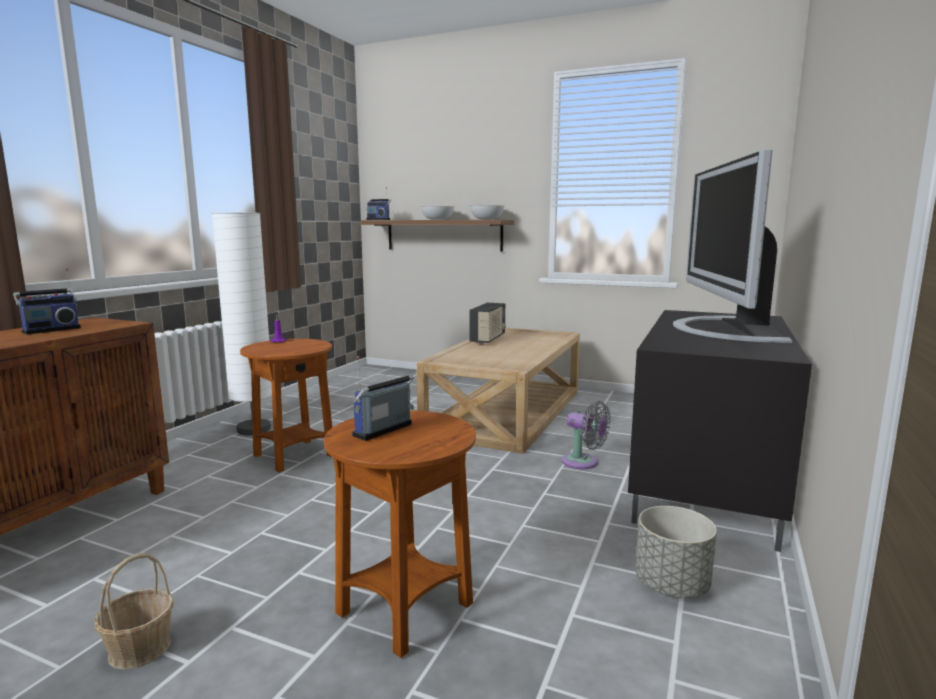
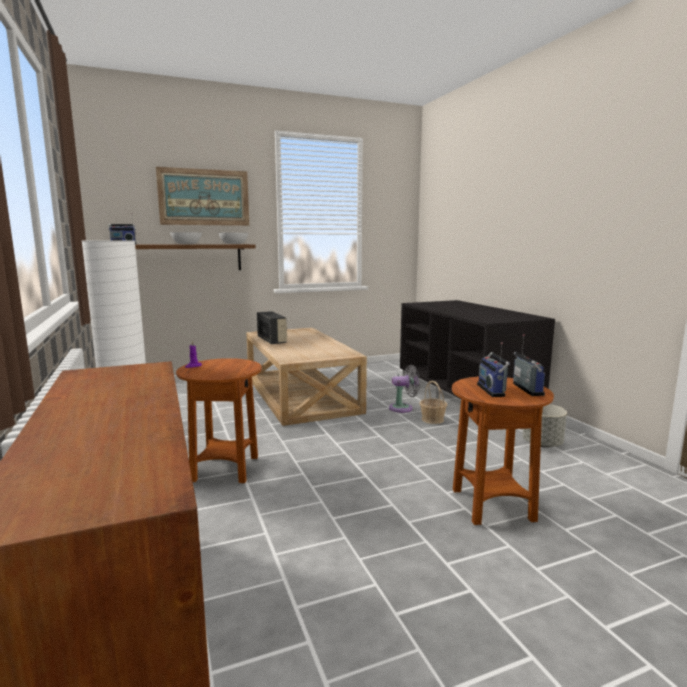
camera: 45 degrees left, 0 degrees up
radio [13,268,81,335] -> radio moved to [513,334,545,396]
basket [94,553,174,670] -> basket moved to [420,381,447,424]
television [673,150,792,343] -> none
none -> picture [156,167,249,226]

